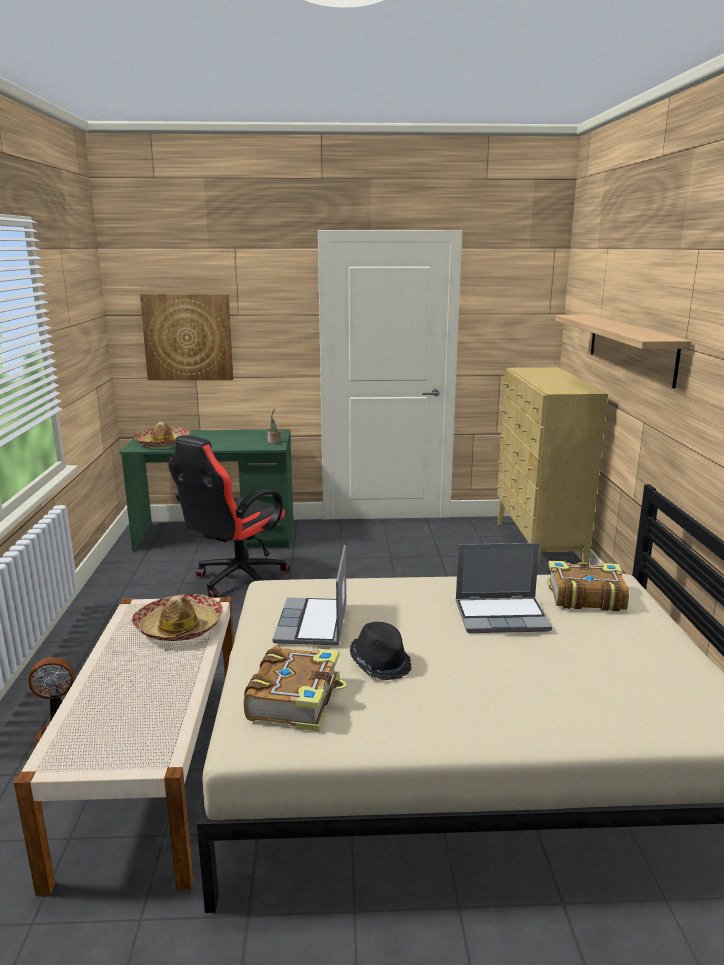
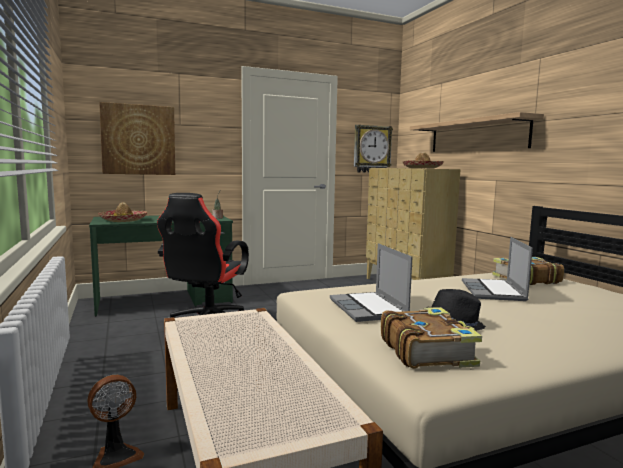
camera: 20 degrees left, 10 degrees down
hat [132,594,223,641] -> hat moved to [402,152,444,169]
laptop [456,543,552,633] -> laptop turned 120 degrees clockwise [462,237,533,301]
none -> wall clock [354,125,393,173]

